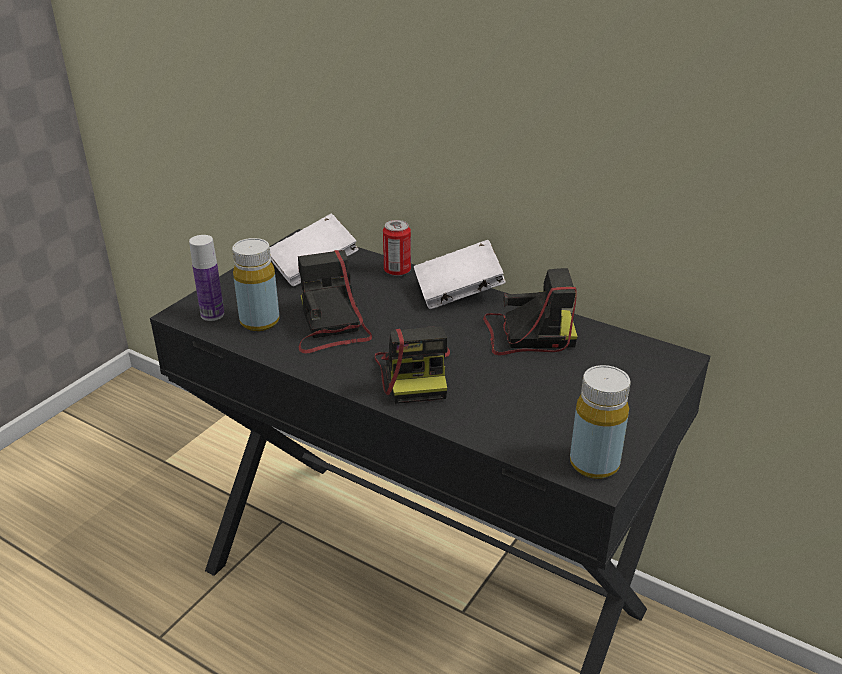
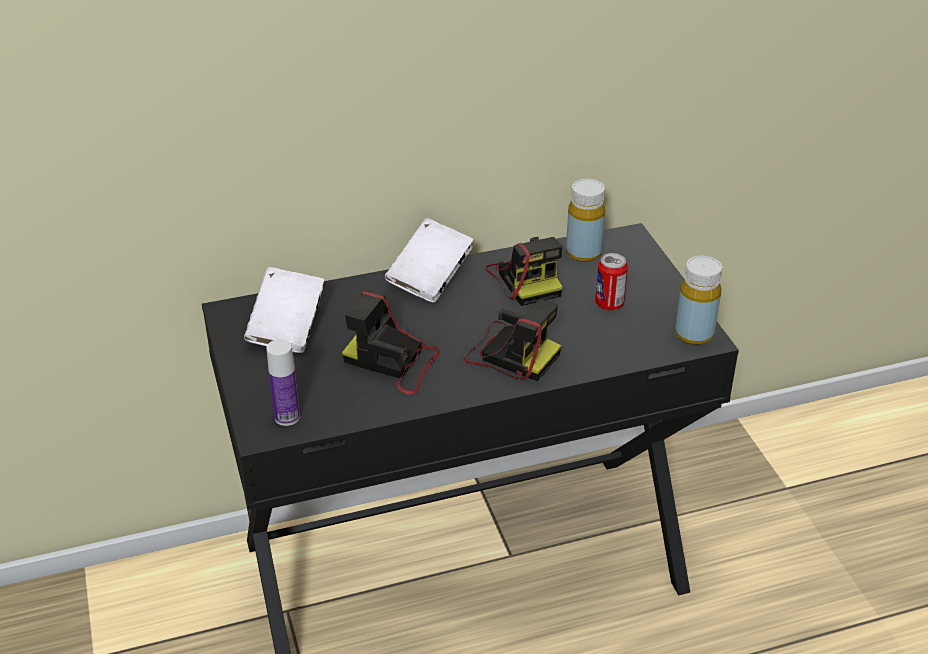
camera: 50 degrees left, 5 degrees up
yellow bottle [232,238,280,331] -> yellow bottle moved to [566,179,605,262]
can [383,220,411,276] -> can moved to [595,253,628,310]
camera [483,268,577,355] -> camera turned 120 degrees clockwise [486,237,563,306]

